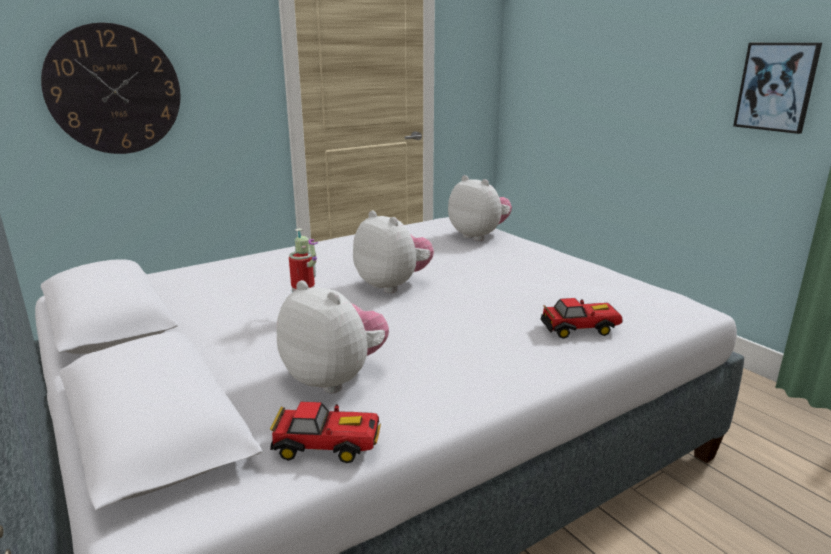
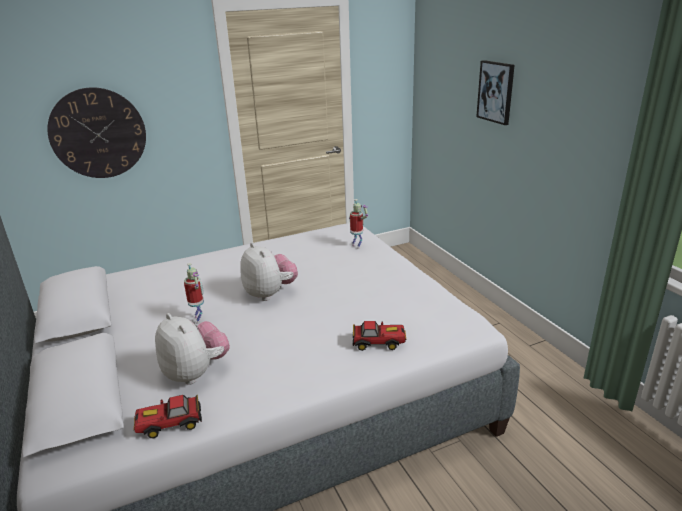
camera: 10 degrees right, 5 degrees up
toy car [270,402,381,463] -> toy car turned 150 degrees clockwise [133,395,202,438]
plush toy [448,175,512,241] -> toy robot [349,199,368,249]
picture [733,43,822,134] -> picture moved to [476,60,515,125]

